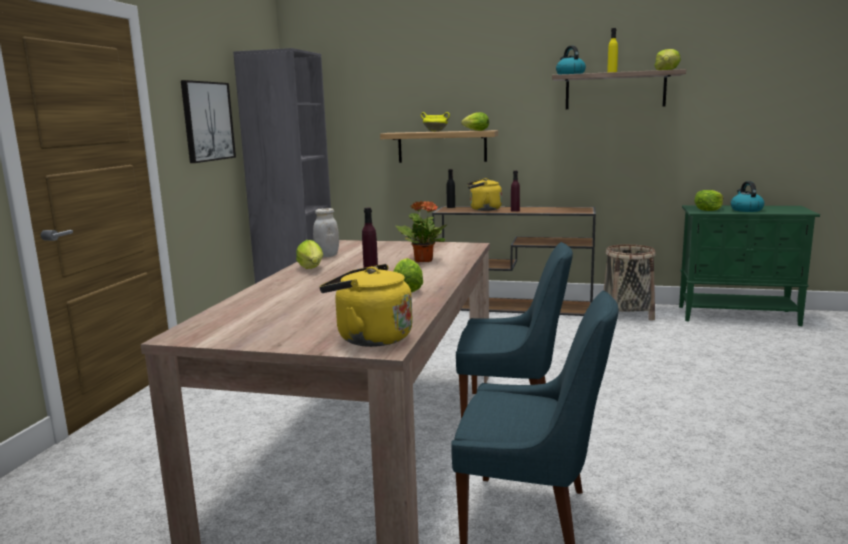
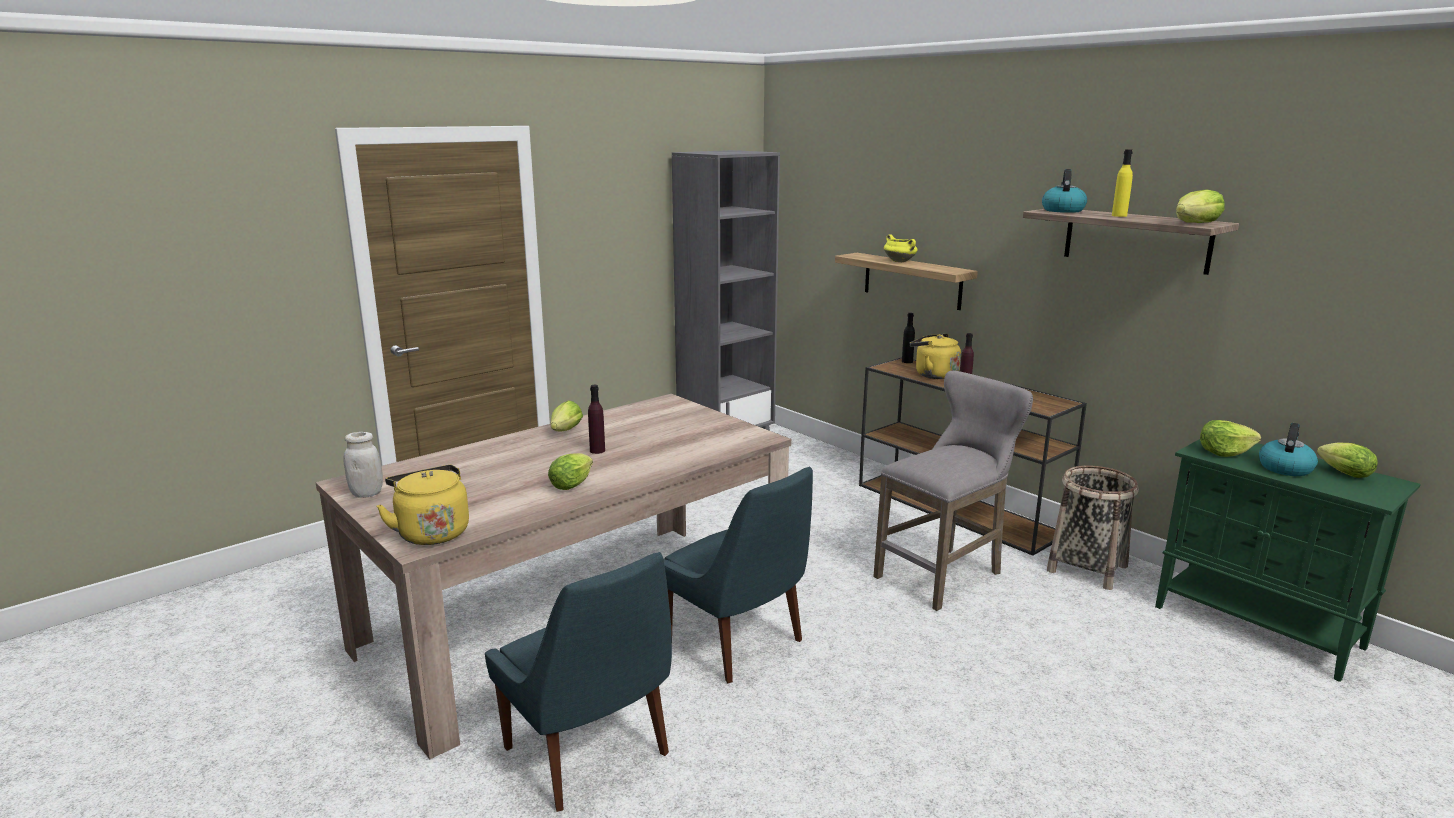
camera: 35 degrees right, 5 degrees up
picture [181,80,236,163] -> none
white jar [313,208,339,257] -> white jar moved to [344,432,383,498]
potted plant [395,201,448,262] -> none
lettuce [461,112,489,131] -> lettuce moved to [1317,443,1378,478]
none -> grey stool [873,371,1033,611]

